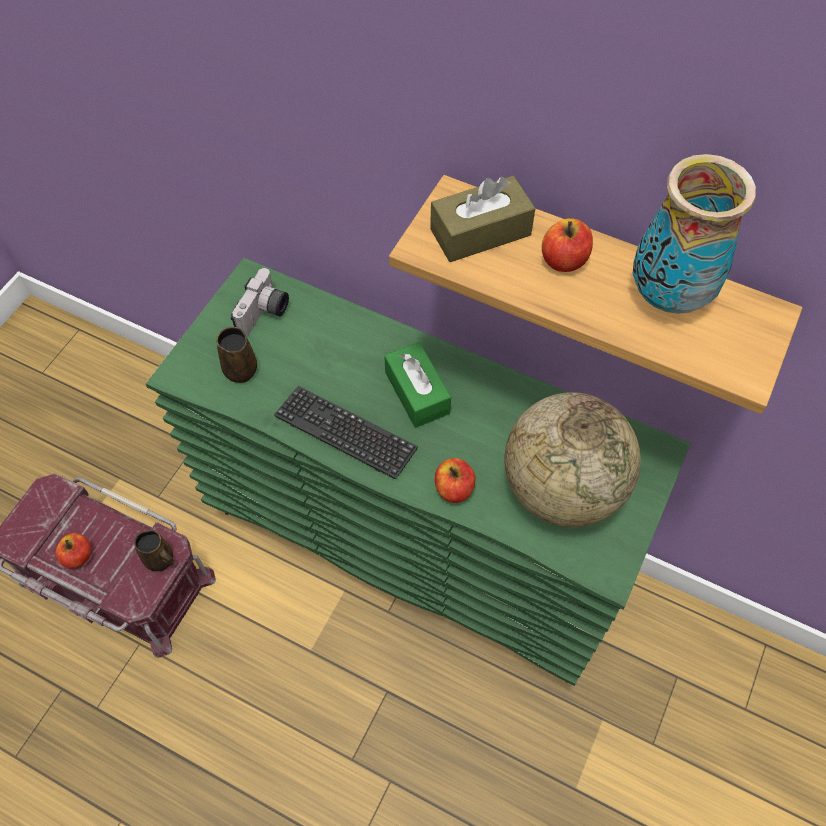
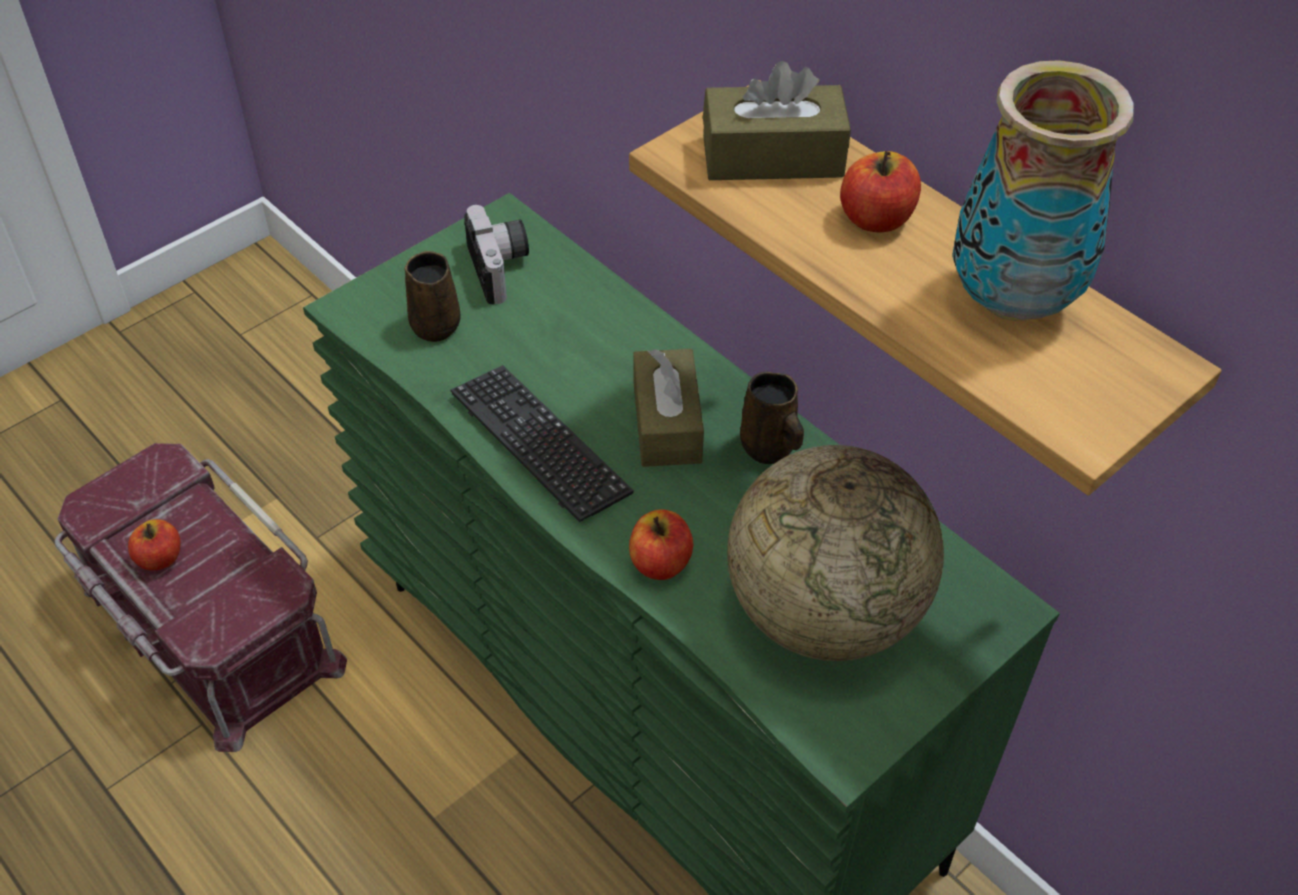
camera: 20 degrees right, 10 degrees down
brown mug [134,530,174,571] -> brown mug moved to [740,372,804,464]
camera [231,268,289,337] -> camera turned 60 degrees counterclockwise [464,205,529,304]
green tissue box [384,342,451,428] -> brown tissue box [634,349,704,467]

